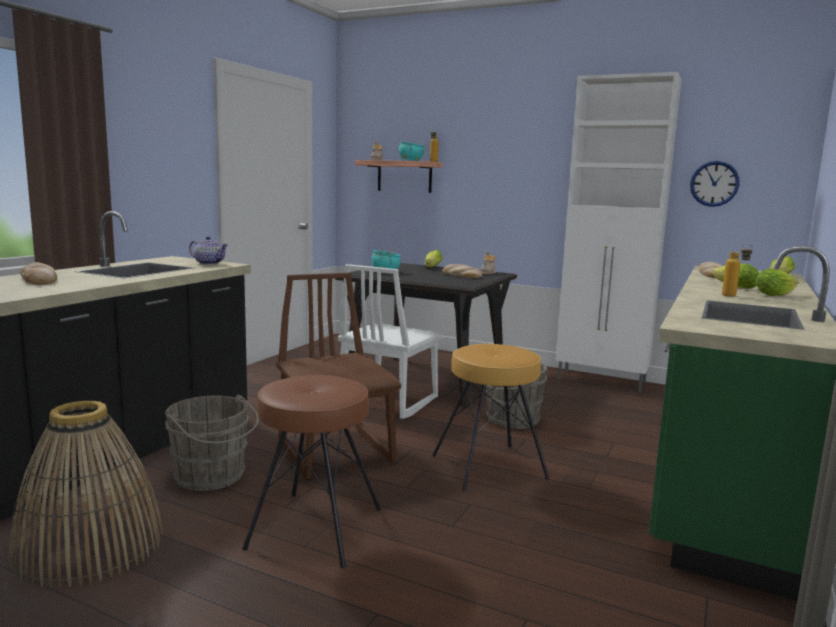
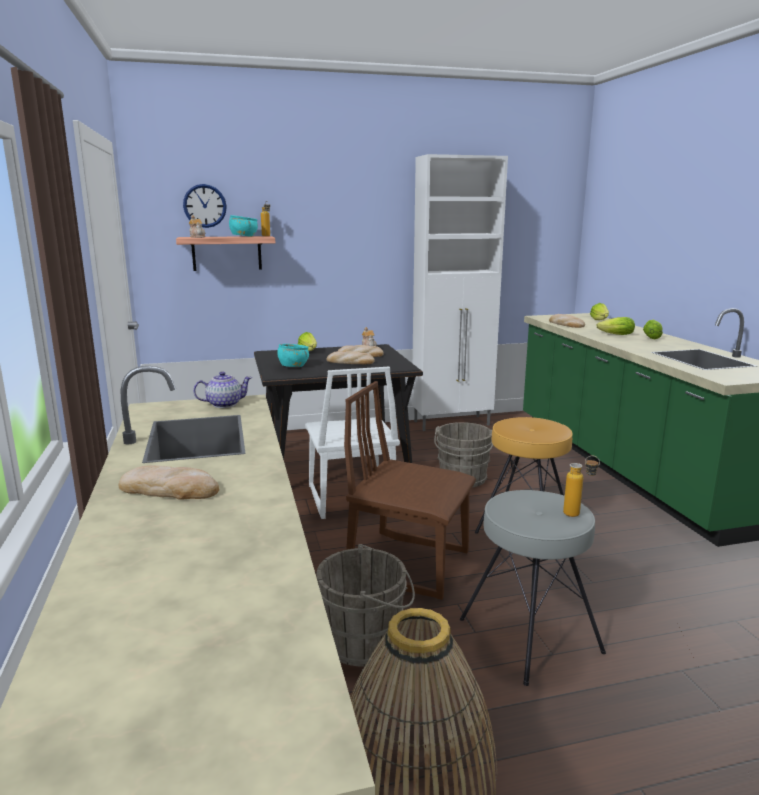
camera: 40 degrees left, 5 degrees up
brown stool [242,375,381,568] -> grey stool [460,490,606,686]
wall clock [690,161,740,207] -> wall clock moved to [183,184,227,228]
bottle [722,243,753,297] -> bottle moved to [563,455,600,517]
none -> bread [327,351,375,364]

